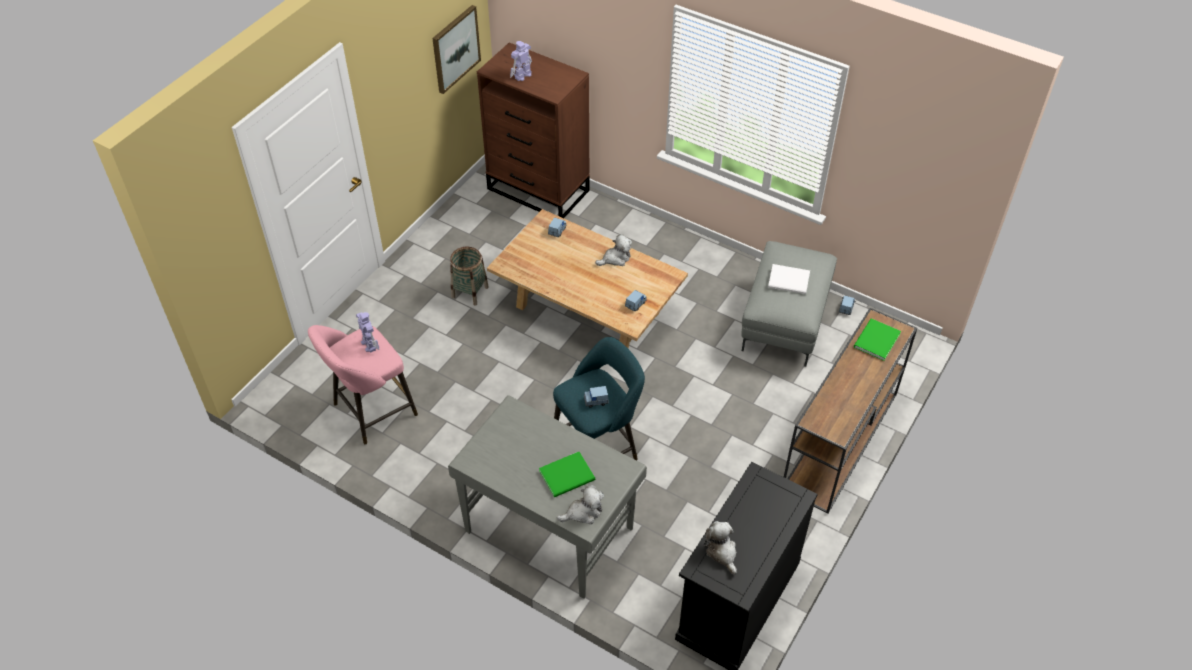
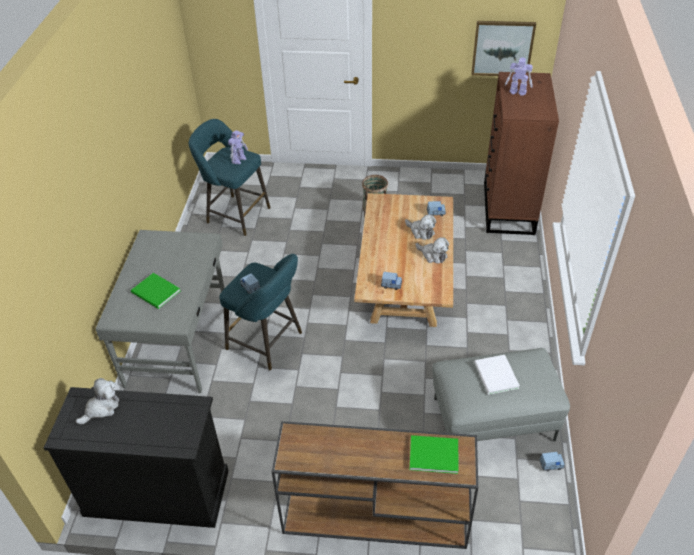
camera: 65 degrees right, 5 degrees down
pink stool [308,325,418,444] -> turquoise stool [189,119,270,236]
plush toy [556,485,604,524] -> plush toy moved to [405,214,436,240]

